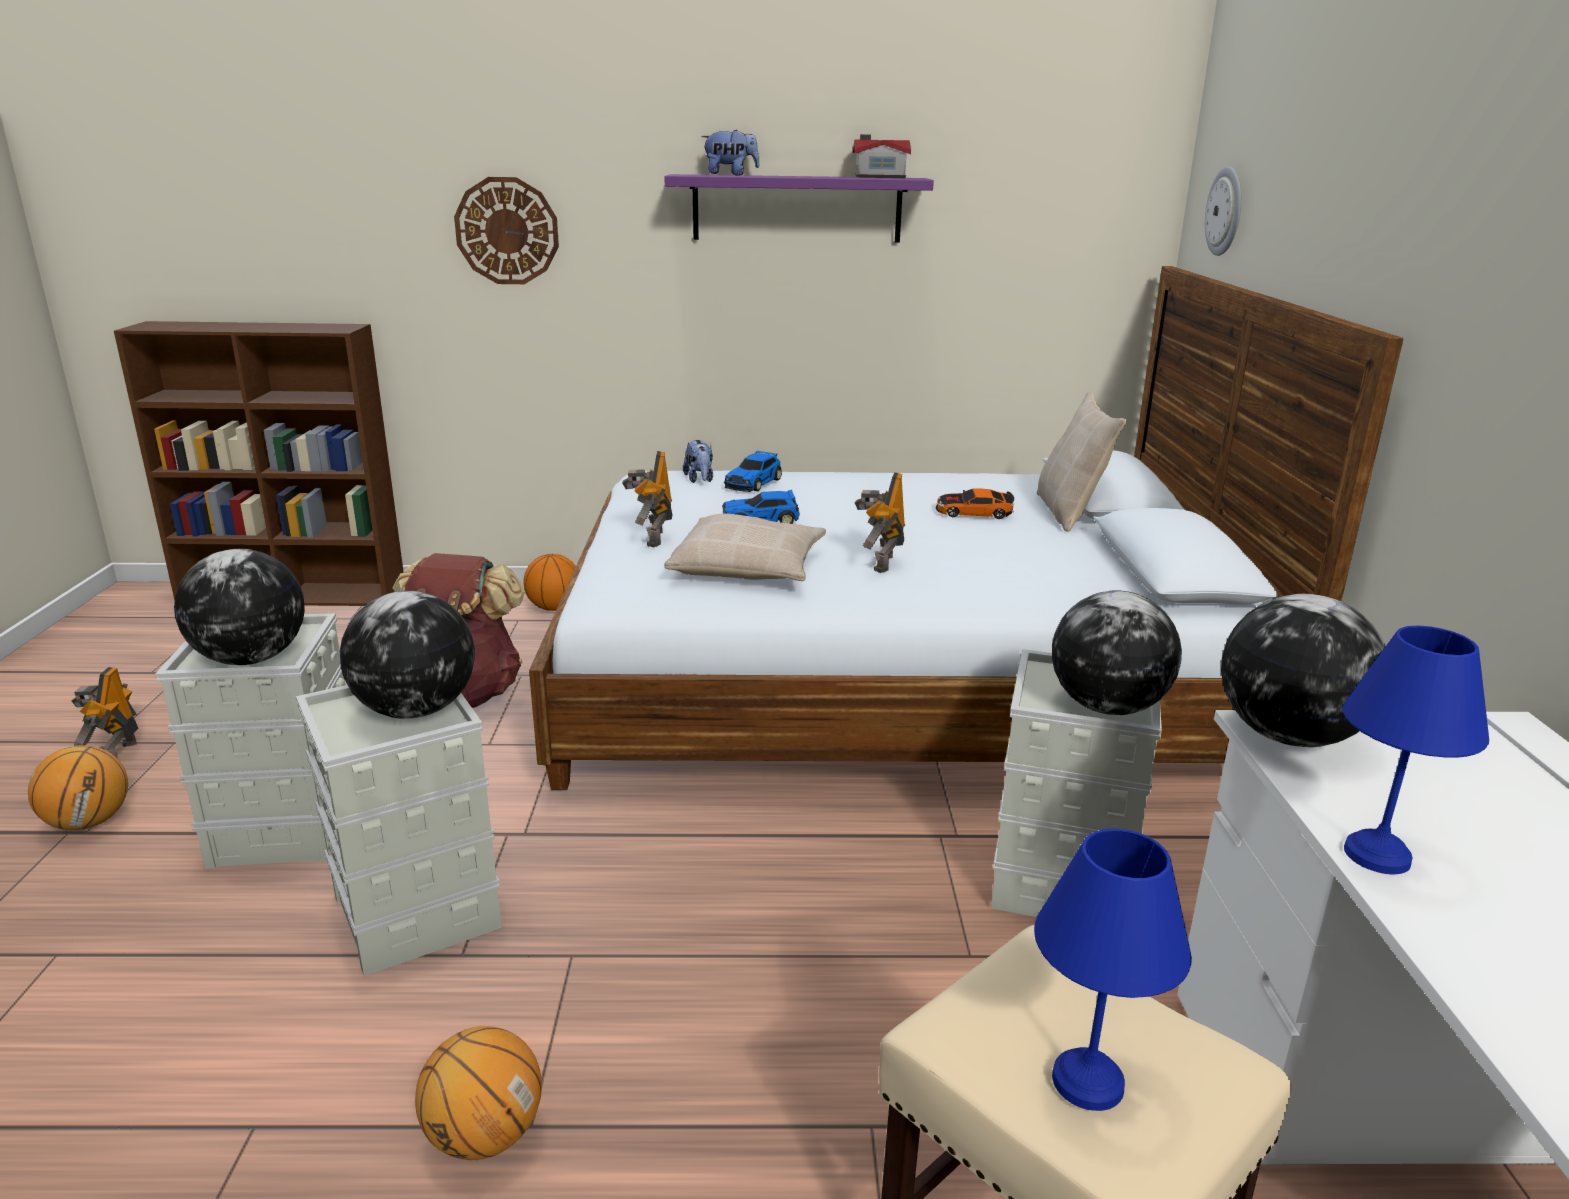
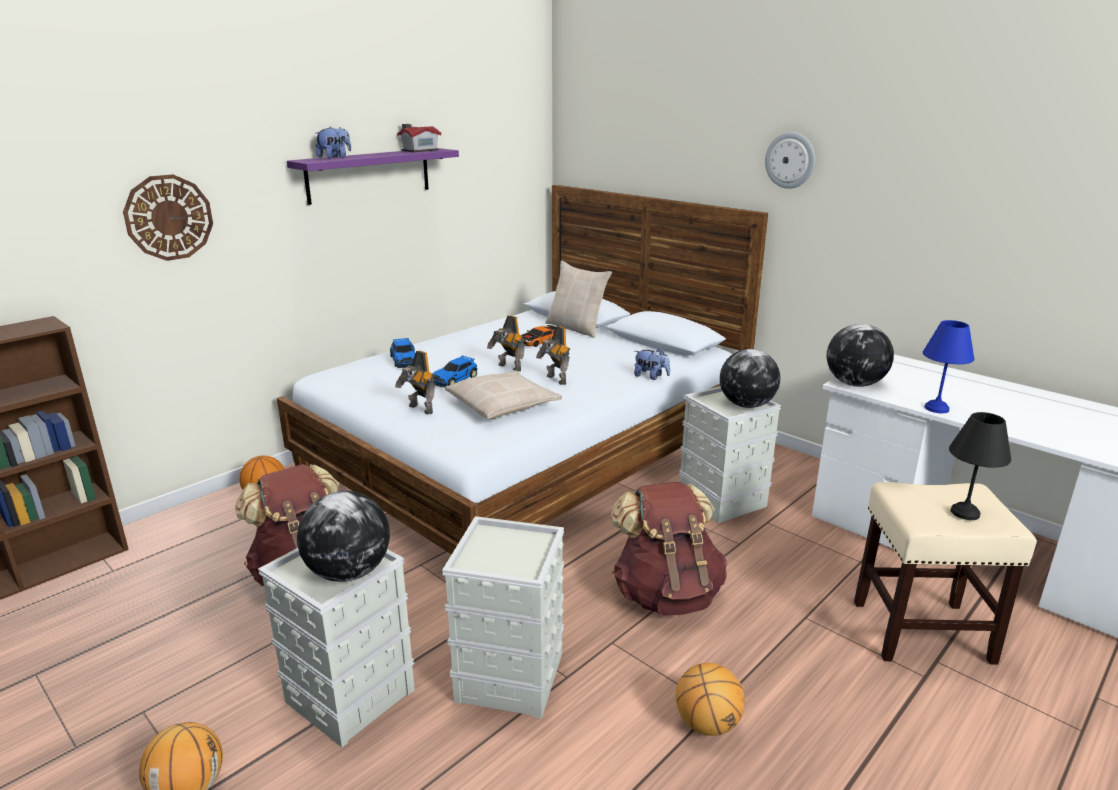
camera: 45 degrees left, 0 degrees up
toy robot [71,667,139,759] -> toy robot moved to [487,315,525,371]
globe [340,591,475,719] -> none
plush toy [683,440,713,483] -> plush toy moved to [634,348,670,380]
blue table lamp [1034,828,1192,1111] -> black table lamp [949,412,1011,520]
wall clock [1205,167,1242,256] -> wall clock moved to [765,132,815,189]
none -> brown backpack [611,482,727,616]

